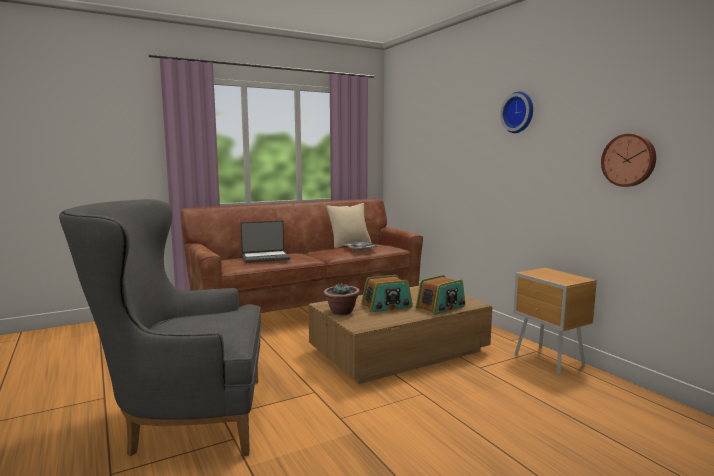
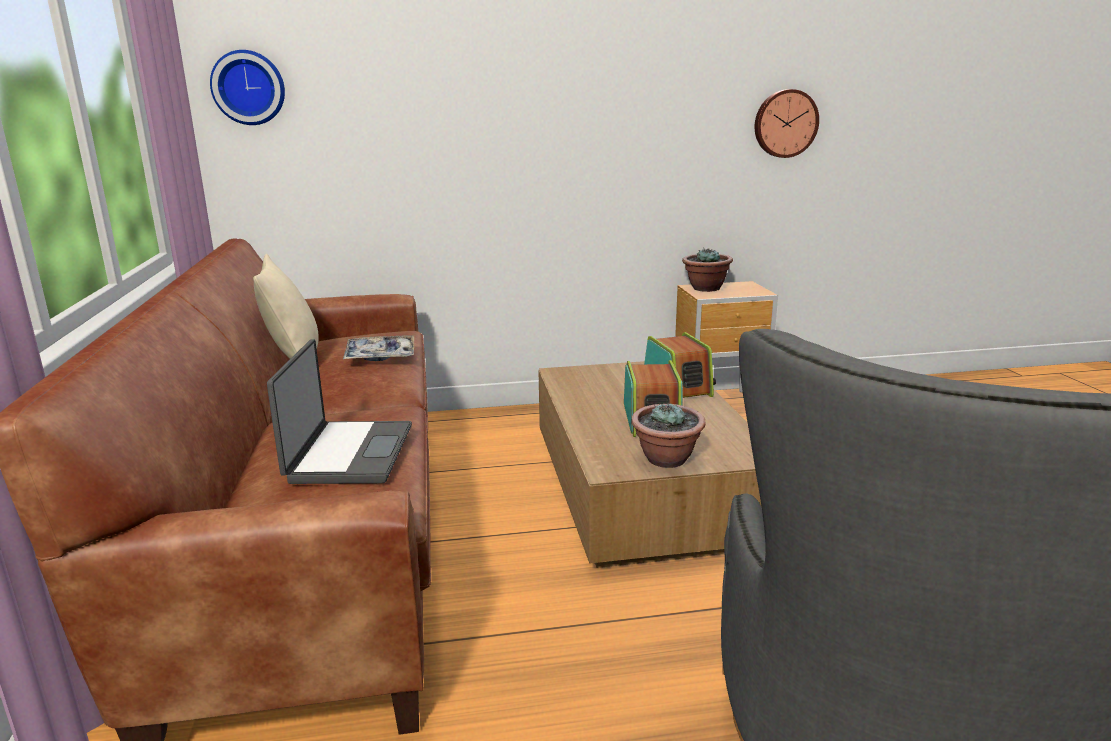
camera: 70 degrees left, 10 degrees up
wall clock [500,91,533,133] -> wall clock moved to [210,50,285,125]
none -> potted plant [682,249,733,292]

